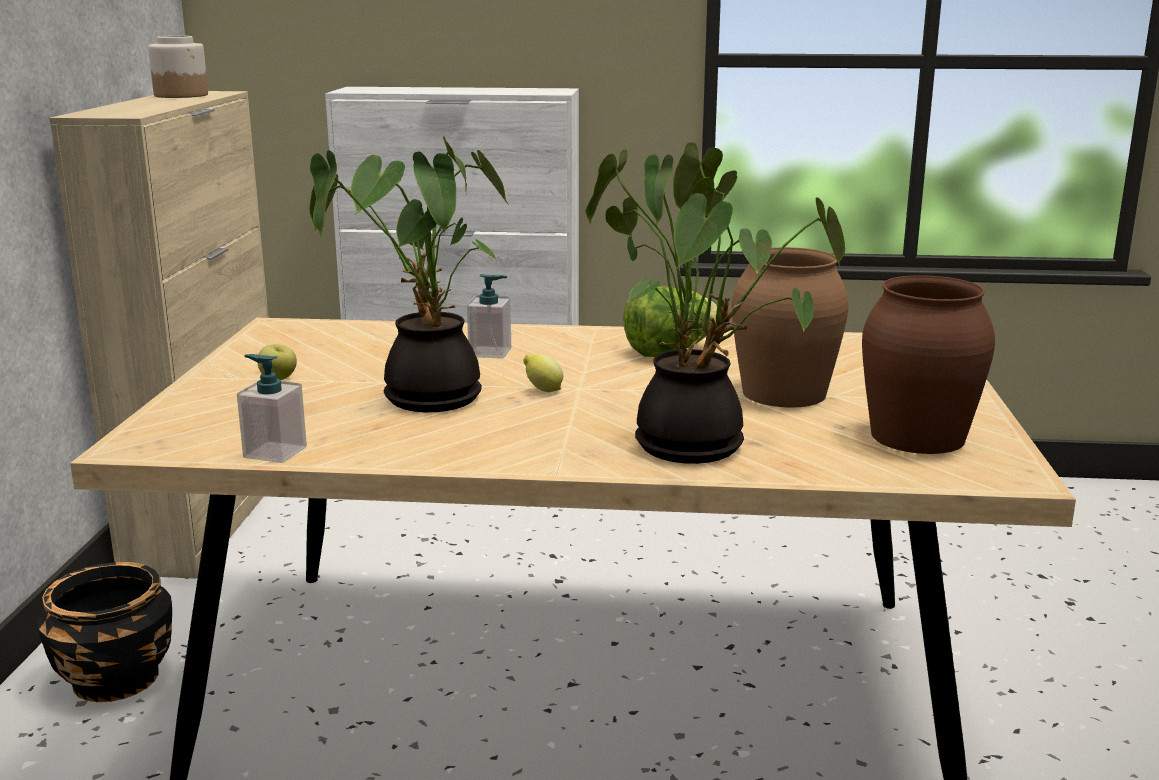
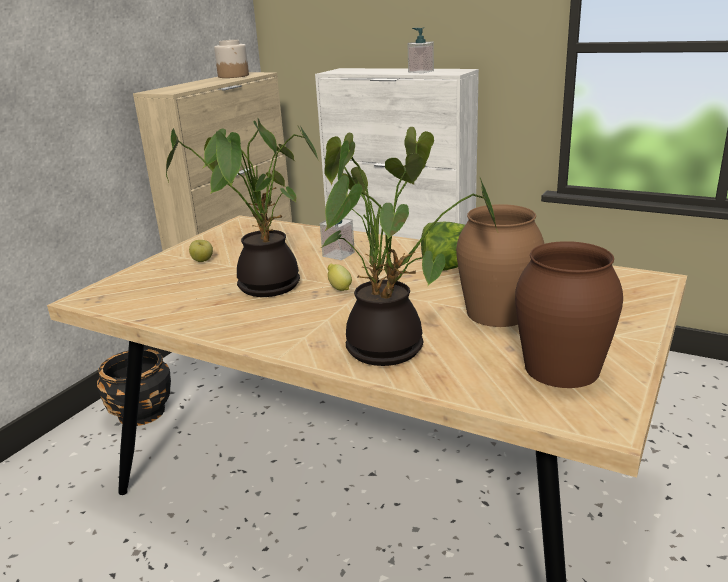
camera: 25 degrees right, 5 degrees up
soap dispenser [237,354,307,463] -> soap dispenser moved to [407,28,434,73]

